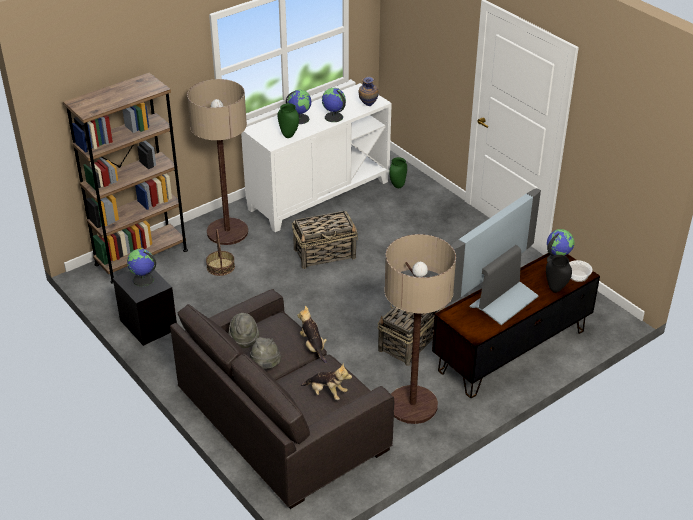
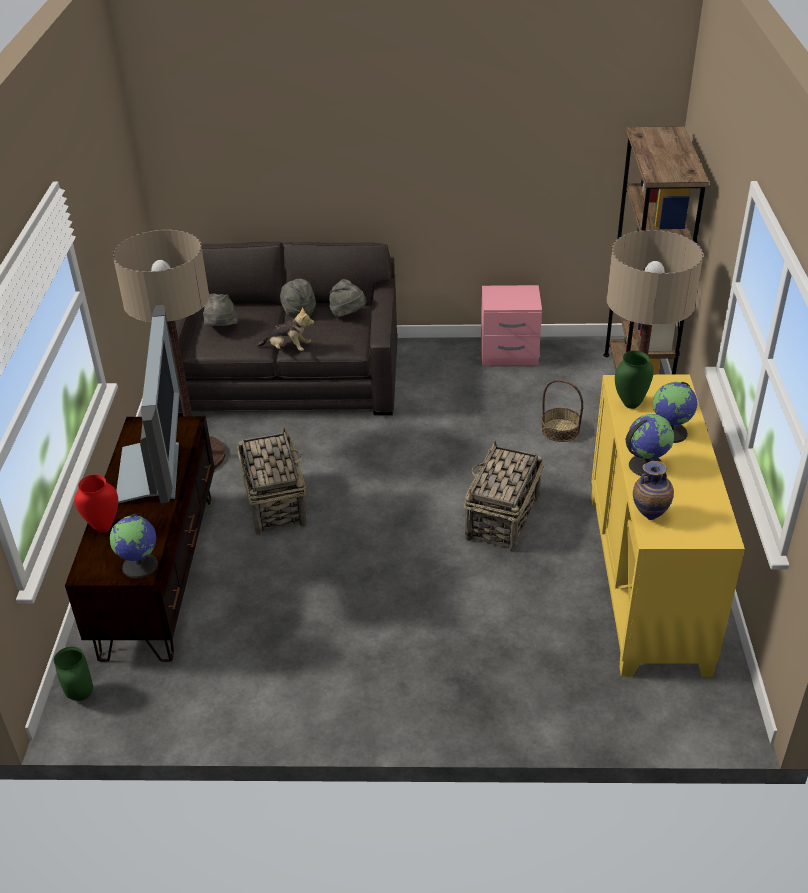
camera: 130 degrees right, 0 degrees up
black nightstand [113,270,177,346] -> pink nightstand [481,285,542,365]
globe [127,249,156,287] -> none
white cabinet [241,83,392,232] -> yellow cabinet [591,374,745,677]
plush toy [300,363,352,400] -> grey hat [203,294,238,326]
green vase [389,157,407,188] -> green vase moved to [54,647,93,701]
black vase [546,255,572,293] -> red vase [74,475,118,533]
bowl [569,260,593,282] -> none

